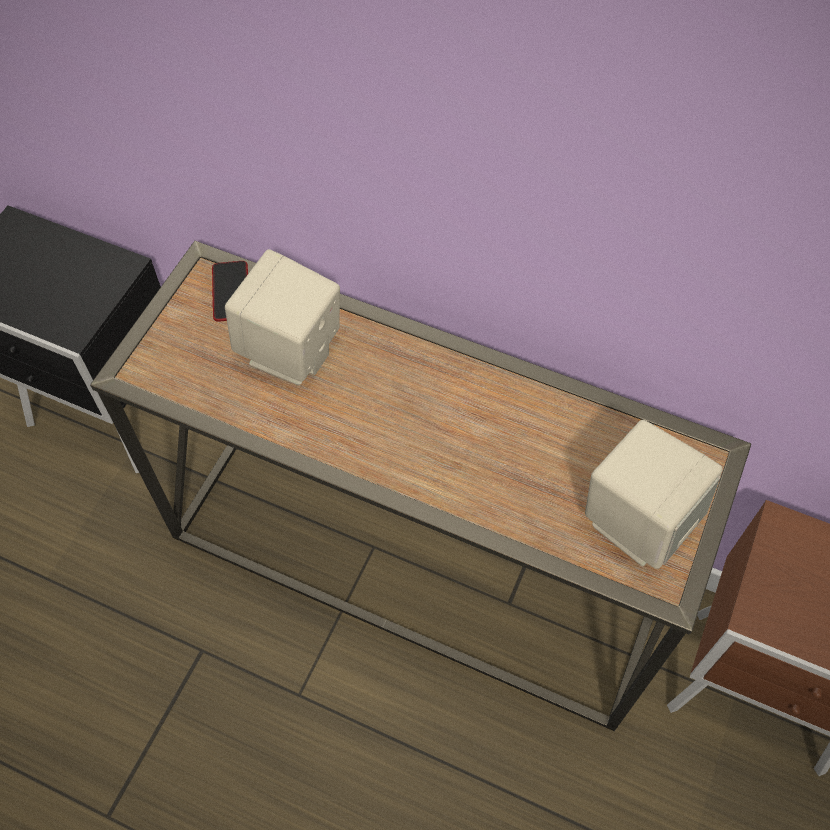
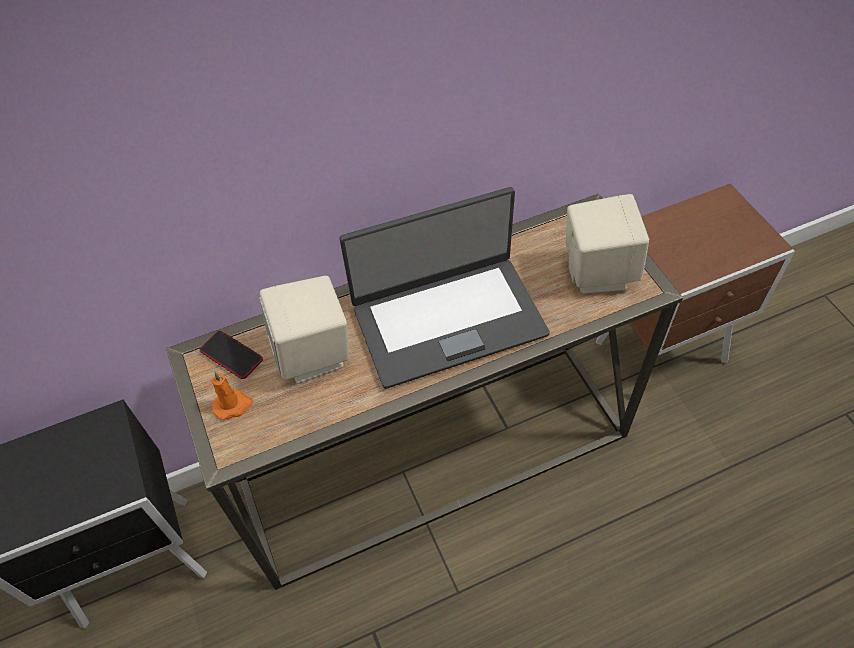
camera: 45 degrees left, 5 degrees down
none -> orange candle [211,372,253,420]
none -> laptop [339,187,550,389]

